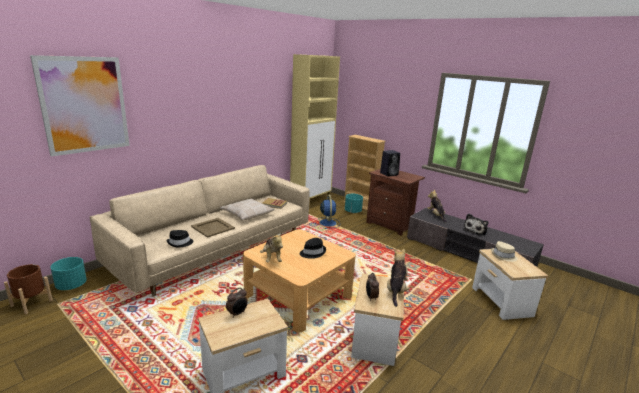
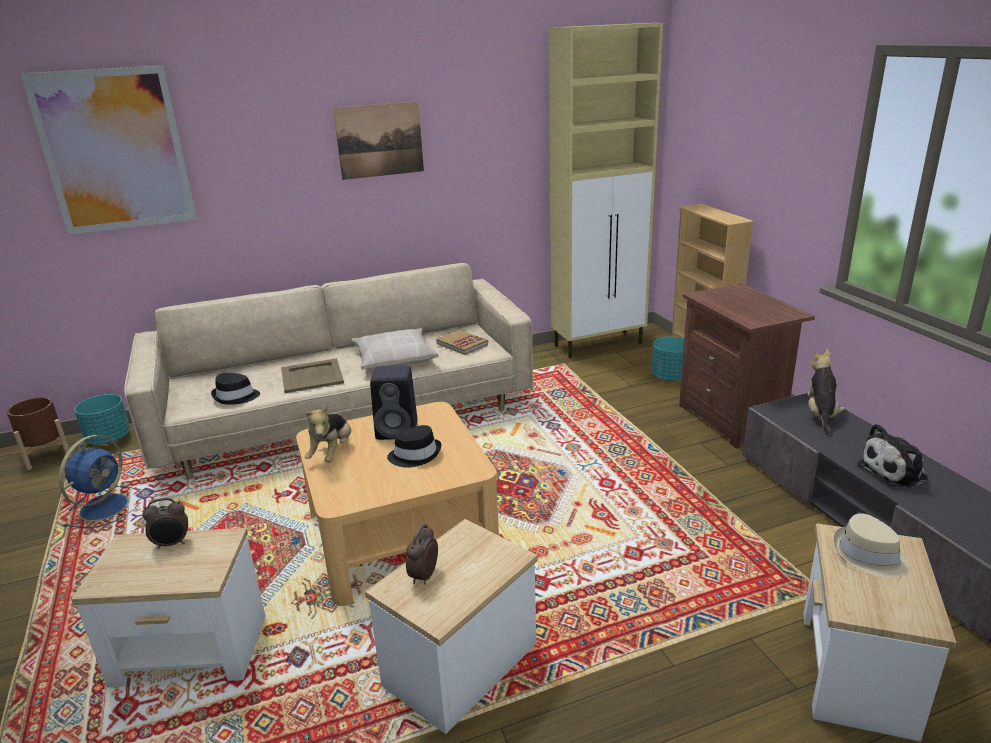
camera: 30 degrees right, 5 degrees up
blue fan [318,195,339,229] -> blue fan moved to [59,435,142,528]
black speaker [380,150,400,177] -> black speaker moved to [370,365,418,440]
plush toy [387,249,410,307] -> none
none -> picture [333,101,424,180]

